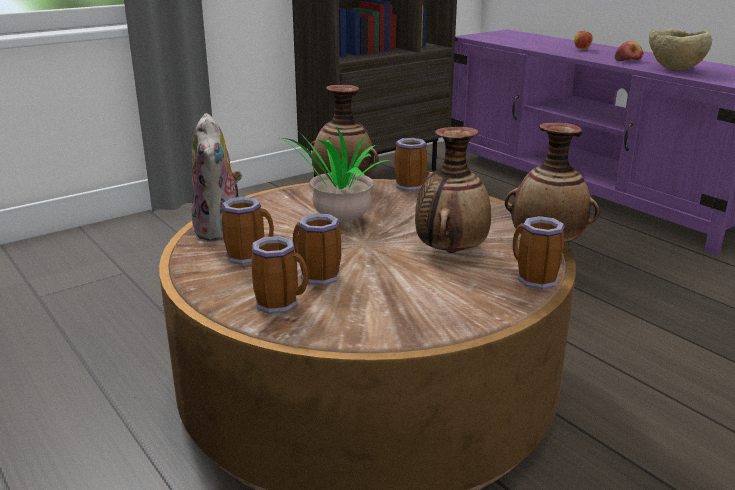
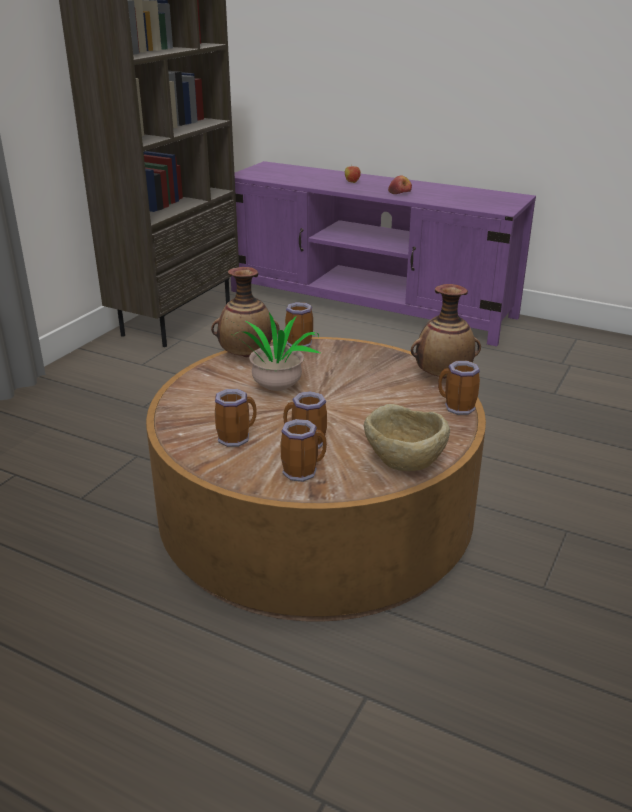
camera: 25 degrees left, 5 degrees up
plush toy [191,113,242,241] -> none
vase [415,127,491,253] -> none
beige bowl [649,28,712,70] -> beige bowl moved to [363,404,450,471]

